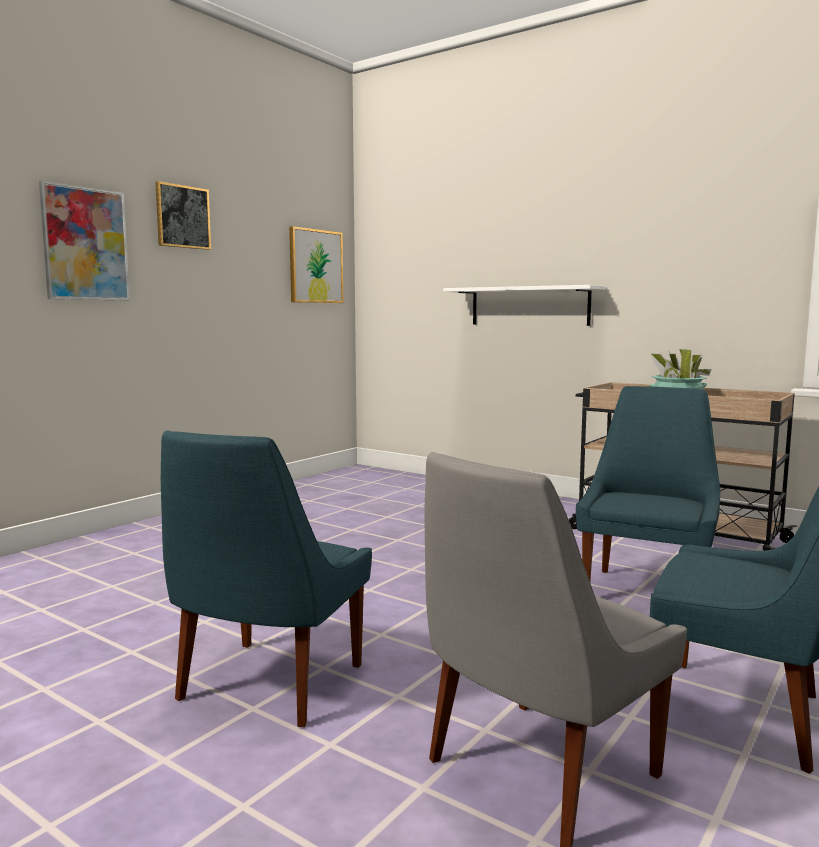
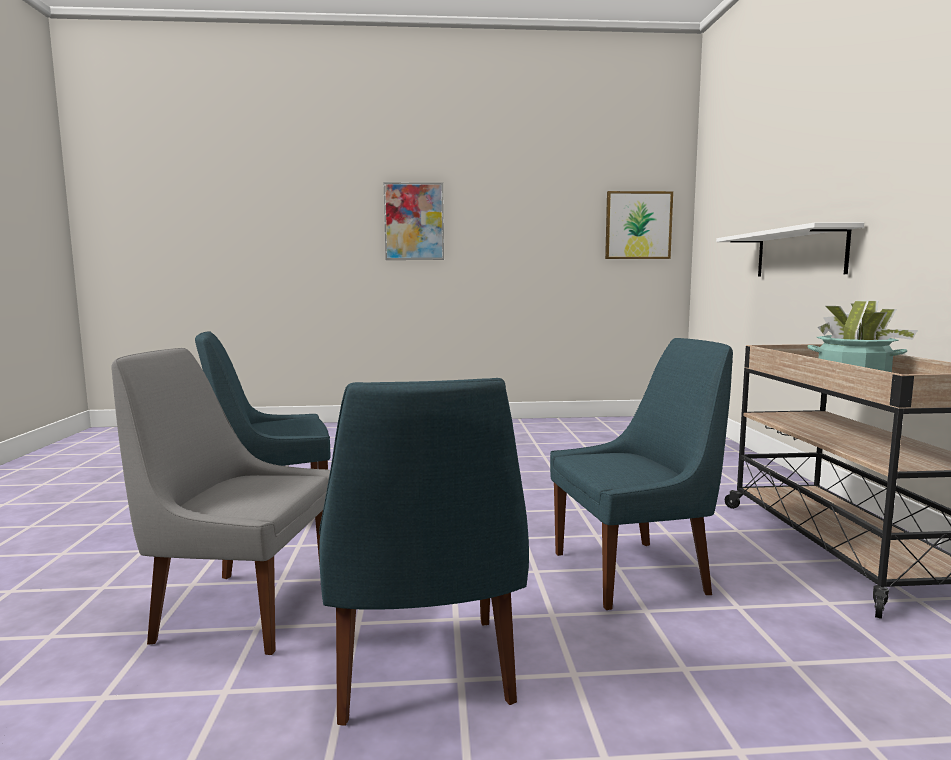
camera: 50 degrees right, 0 degrees up
picture [155,181,211,250] -> none

